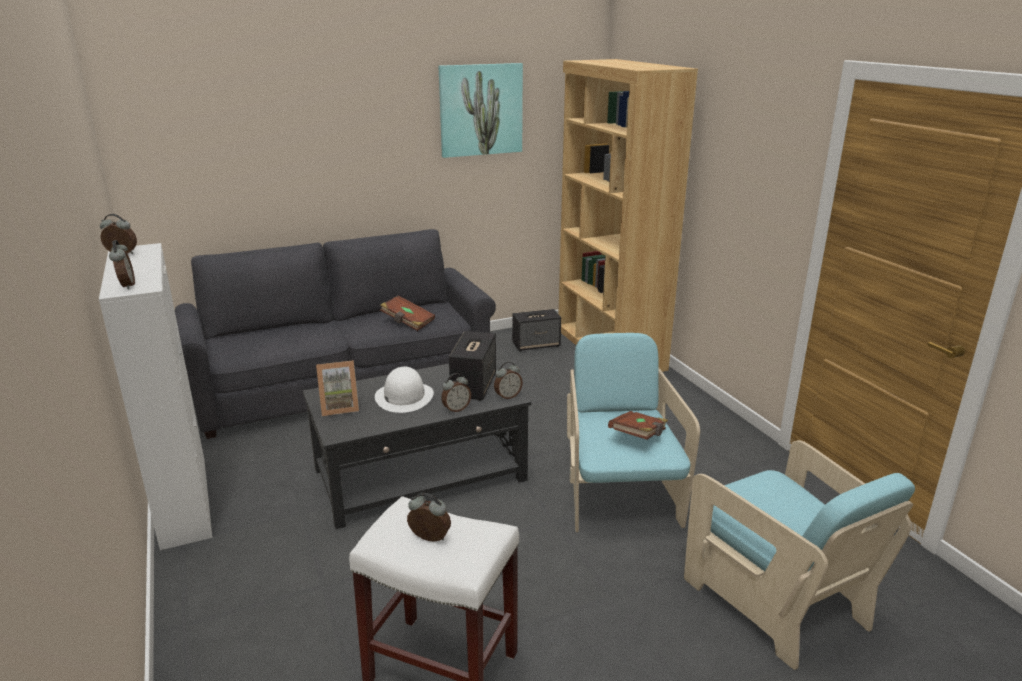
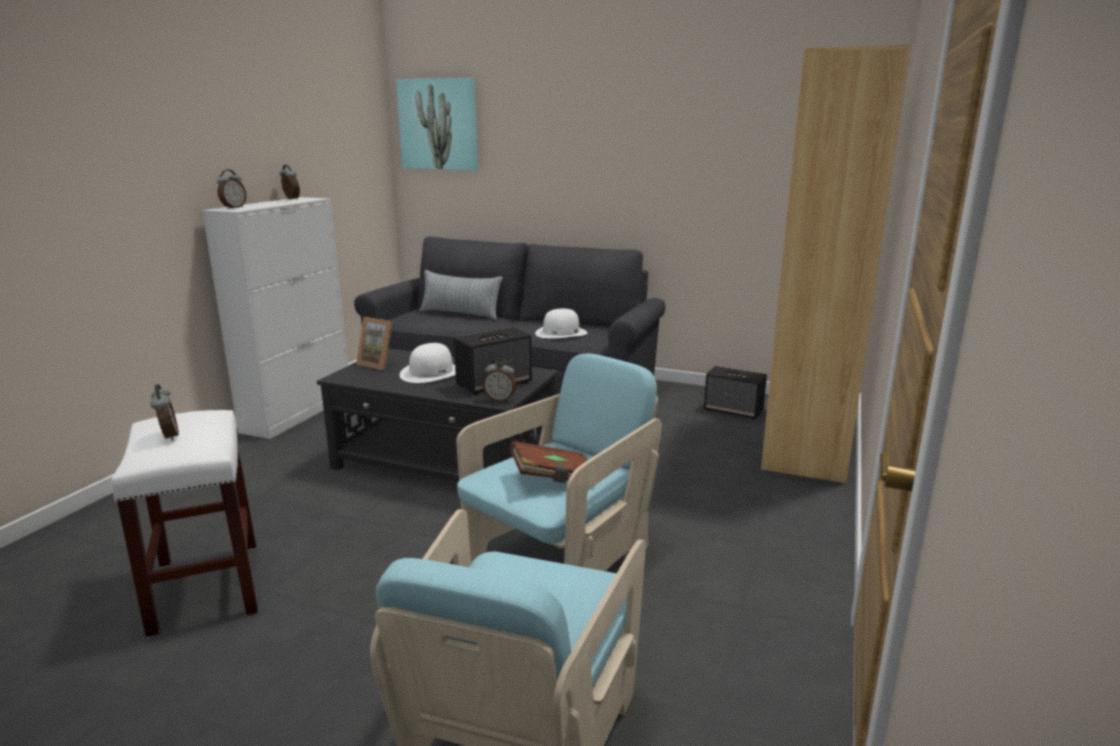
camera: 45 degrees right, 5 degrees down
brown book [380,296,435,331] -> white hat [535,308,587,338]
picture [438,63,523,158] -> picture moved to [396,78,478,170]
alarm clock [441,373,471,413] -> none
none -> pillow [420,270,503,320]

